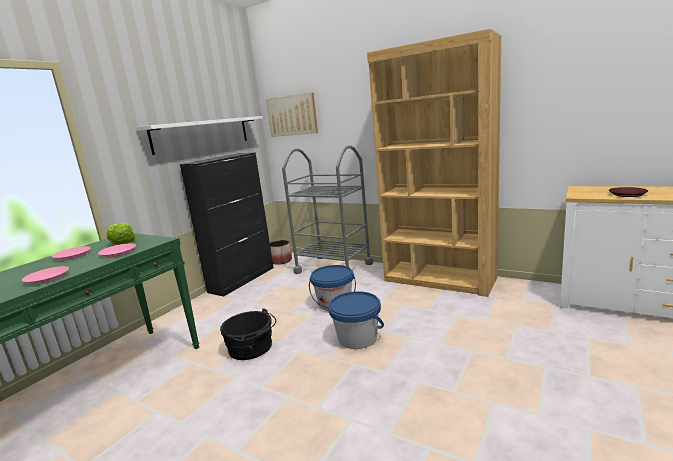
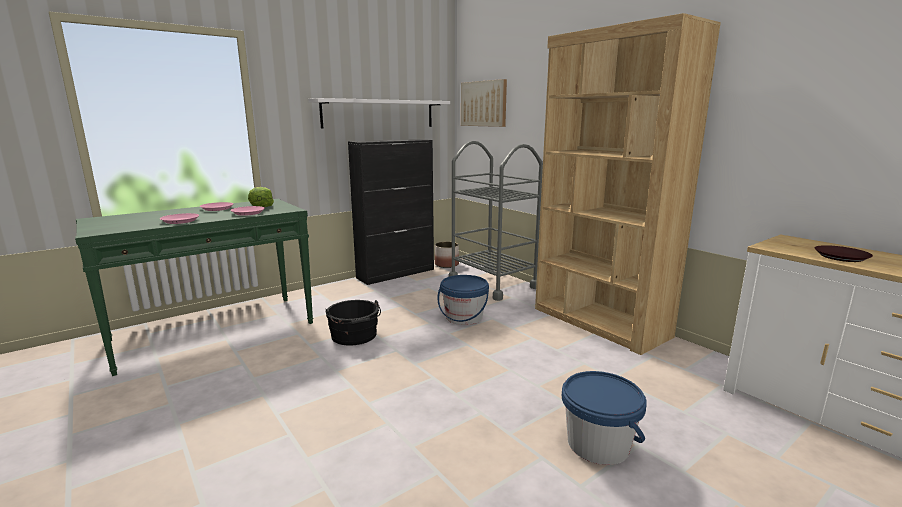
camera: 20 degrees right, 0 degrees up
blue bucket [328,291,384,349] -> blue bucket moved to [562,371,647,465]

